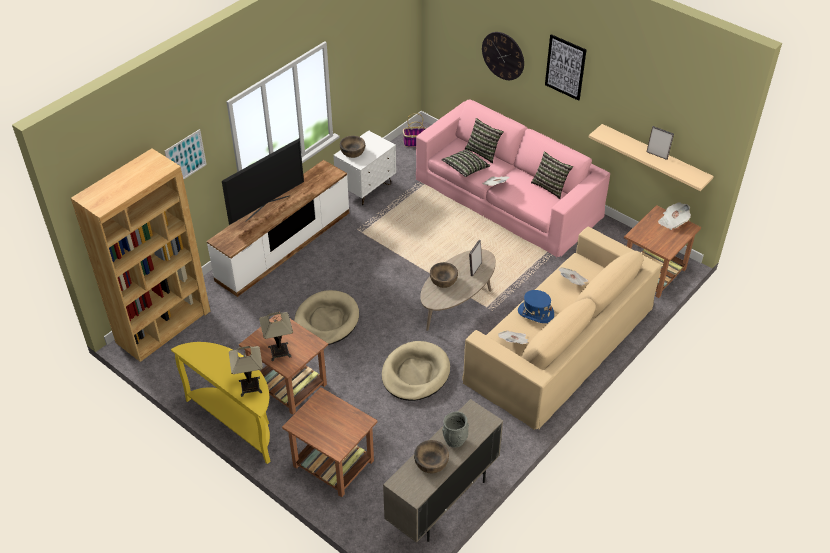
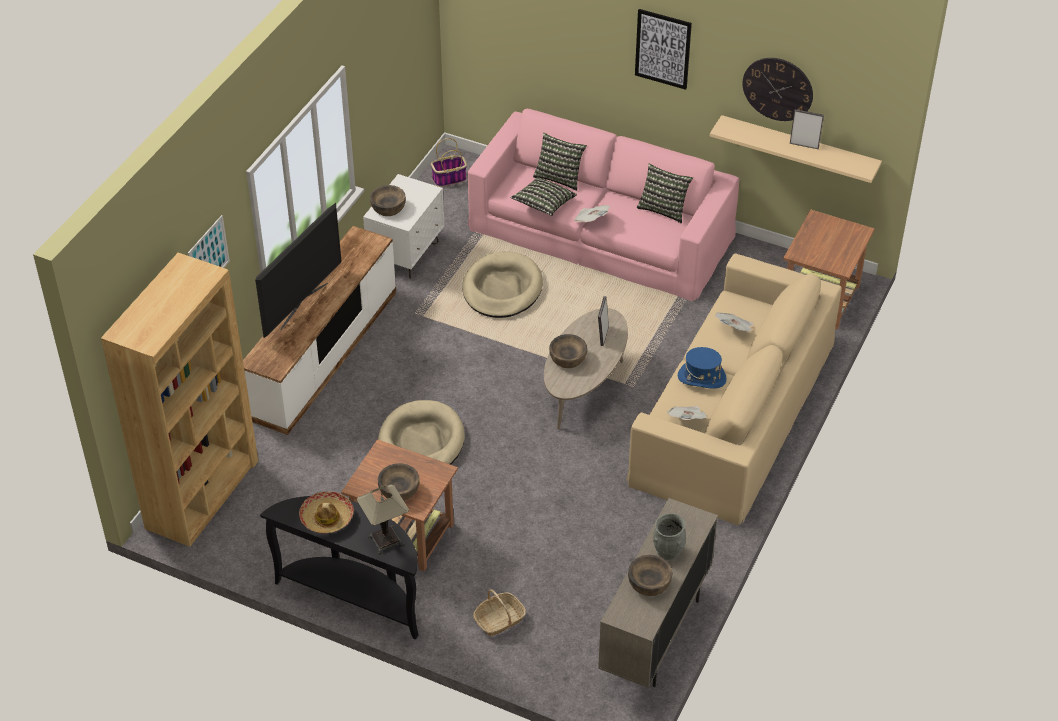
camera: 15 degrees left, 0 degrees up
yellow console table [171,342,270,464] -> black console table [260,496,418,640]
table lamp [259,312,293,361] -> brown bowl [378,463,419,501]
brown side table [282,387,378,497] -> basket [473,589,526,636]
beige dog bed [382,341,450,401] -> beige dog bed moved to [463,252,543,318]
wall clock [482,32,524,80] -> wall clock moved to [742,58,813,121]
newspaper [658,202,691,230] -> none
none -> hat [299,491,354,534]

